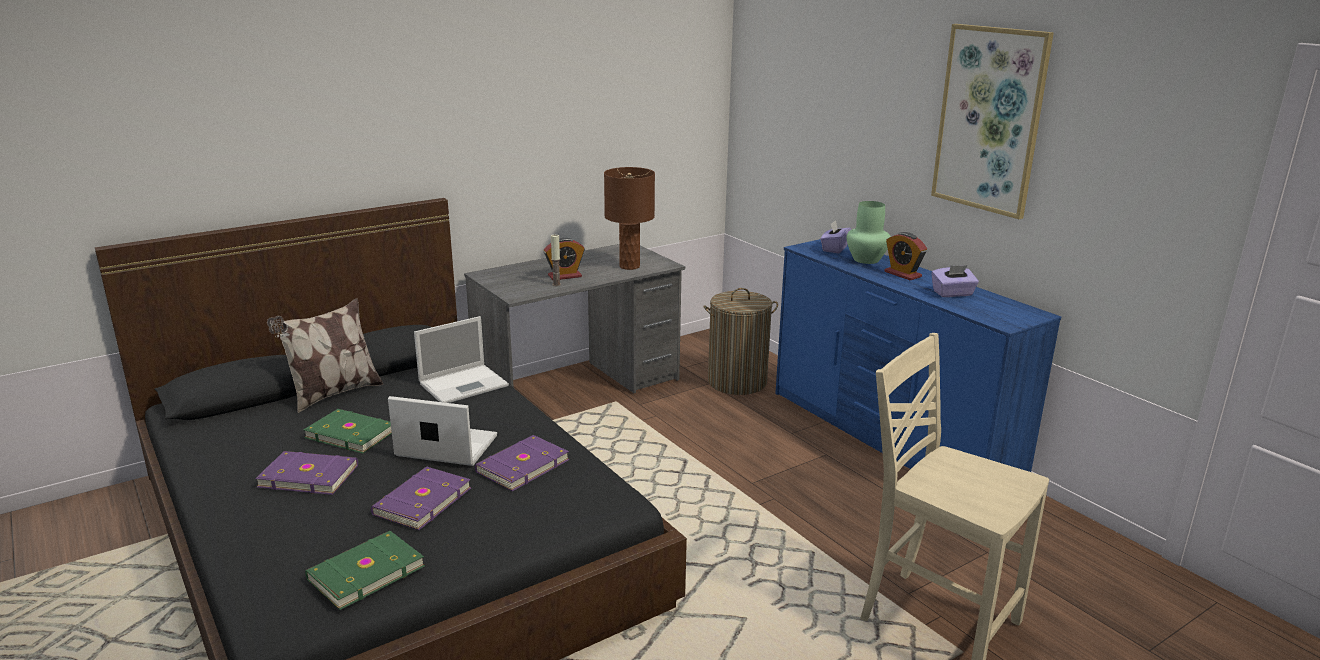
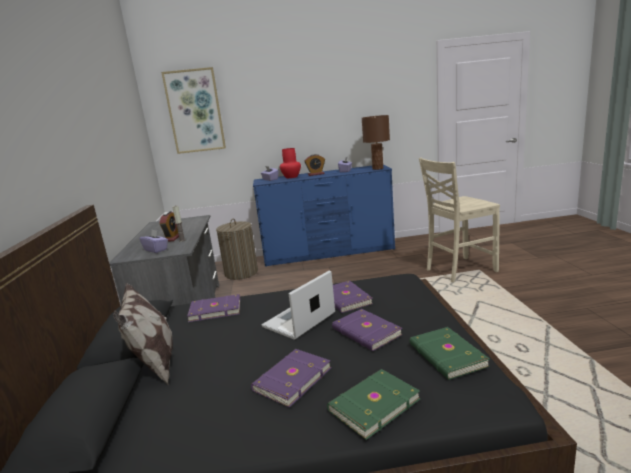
camera: 60 degrees left, 5 degrees down
green book [303,409,392,453] -> green book moved to [327,369,420,440]
laptop [414,316,509,403] -> purple book [187,294,240,322]
brown table lamp [604,167,655,270] -> brown table lamp moved to [362,115,390,170]
green vase [847,201,891,264] -> red vase [280,148,301,178]
picture [931,24,1054,219] -> picture moved to [161,67,226,154]
none -> purple tissue box [139,230,168,253]

